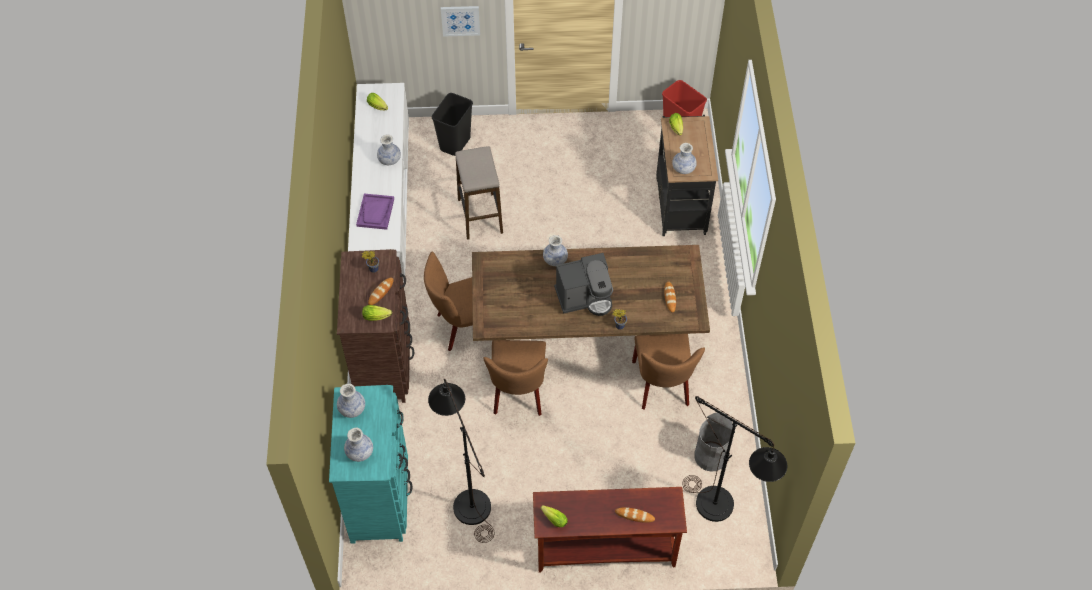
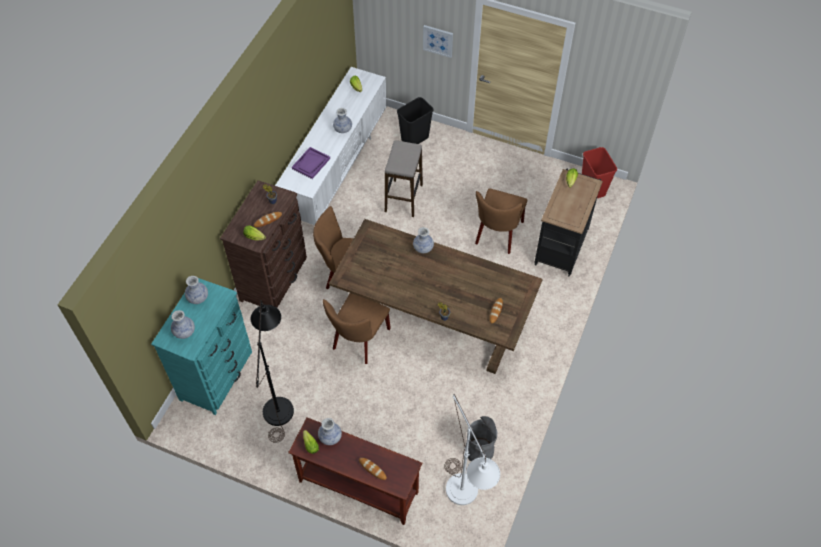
camera: 25 degrees right, 0 degrees up
coffee machine [554,253,613,316] -> none
brown chair [632,334,705,410] -> brown chair moved to [475,188,527,254]
vase [672,143,697,174] -> vase moved to [318,418,342,445]
black floor lamp [682,396,787,522] -> white floor lamp [444,394,500,505]

